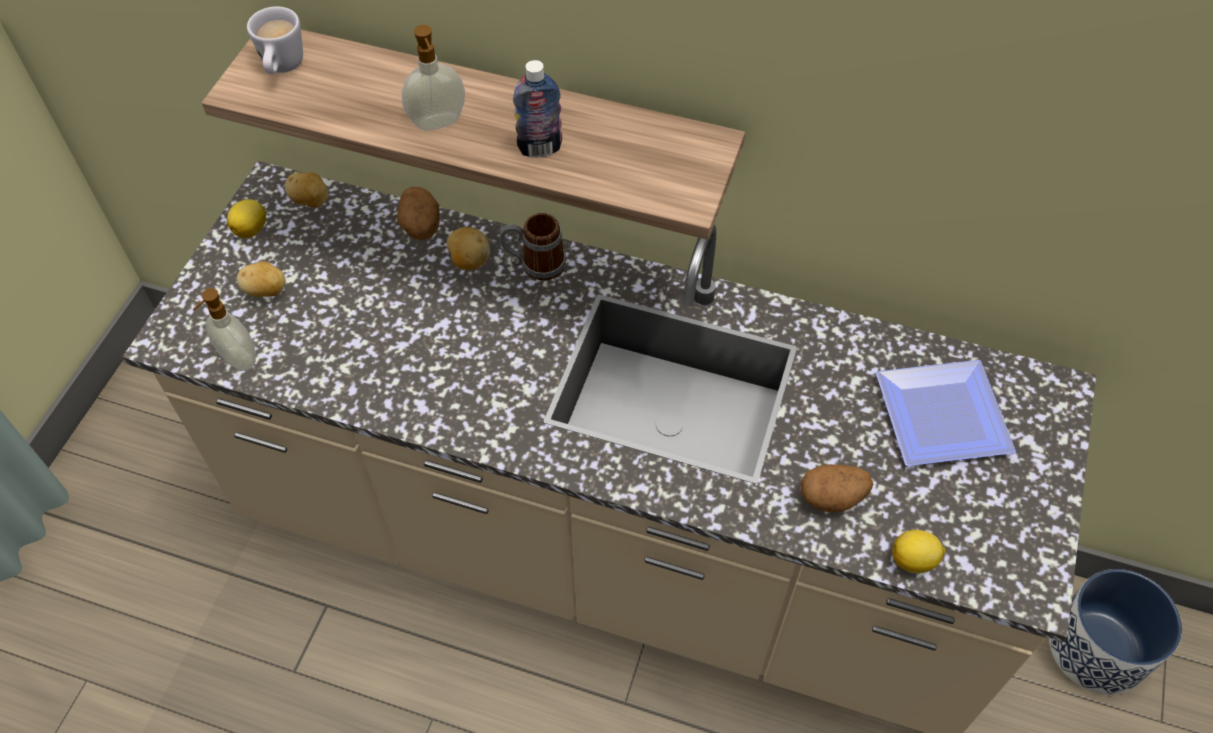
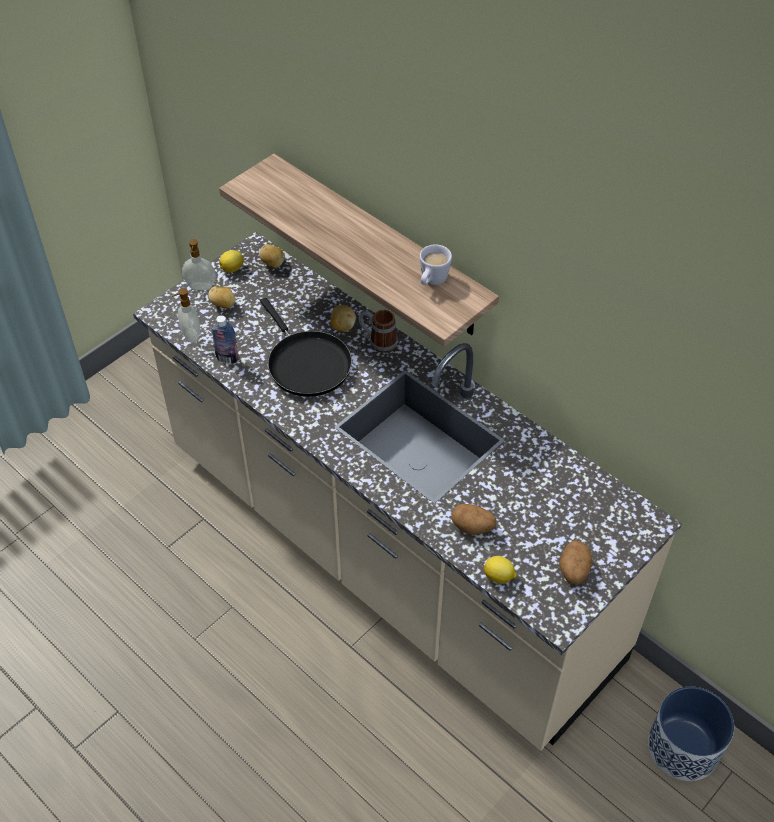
camera: 25 degrees right, 5 degrees down
white mug [247,6,303,74] -> white mug moved to [420,244,452,285]
potato [397,187,440,240] -> potato moved to [559,541,593,584]
soap dispenser [402,25,465,131] -> soap dispenser moved to [182,239,215,290]
bottle [513,60,563,157] -> bottle moved to [211,315,239,364]
plate [876,360,1016,466] -> none
none -> black frying pan [260,298,352,397]

